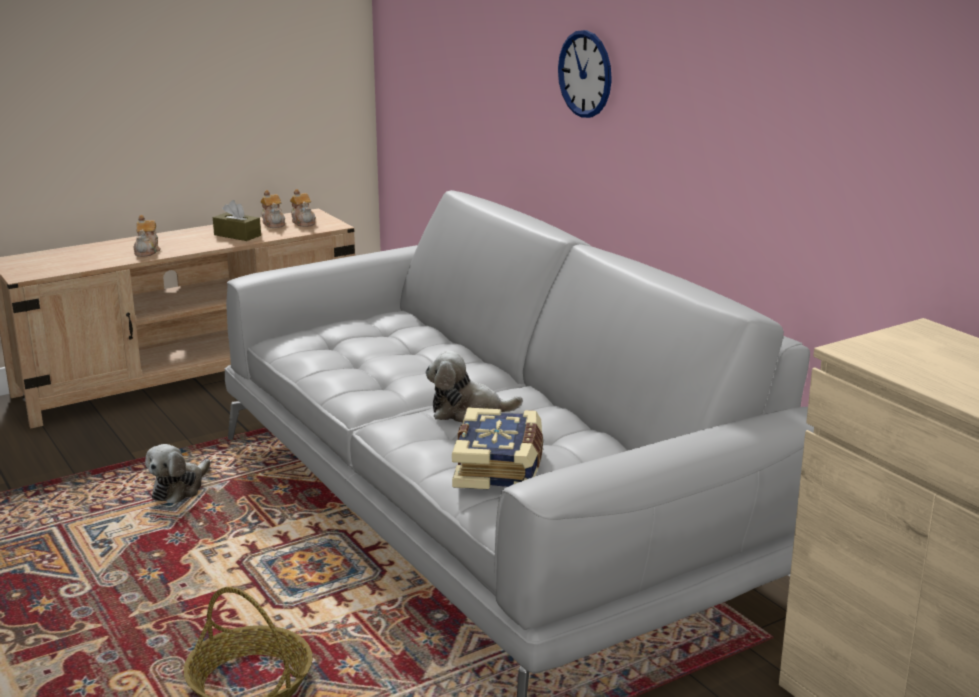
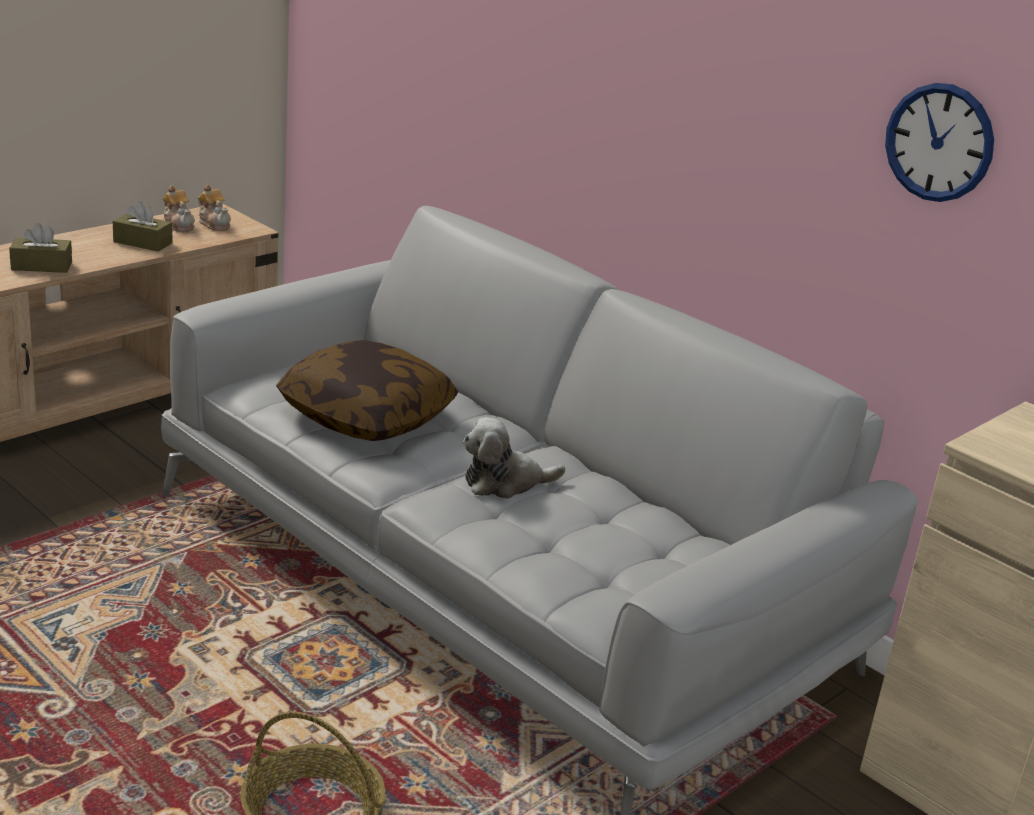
camera: 15 degrees left, 5 degrees up
teapot [134,215,161,257] -> brown tissue box [9,223,72,273]
plush toy [145,444,210,503] -> none
book [452,408,543,489] -> none
wall clock [558,30,612,118] -> wall clock moved to [885,83,994,202]
none -> pillow [276,340,458,441]

